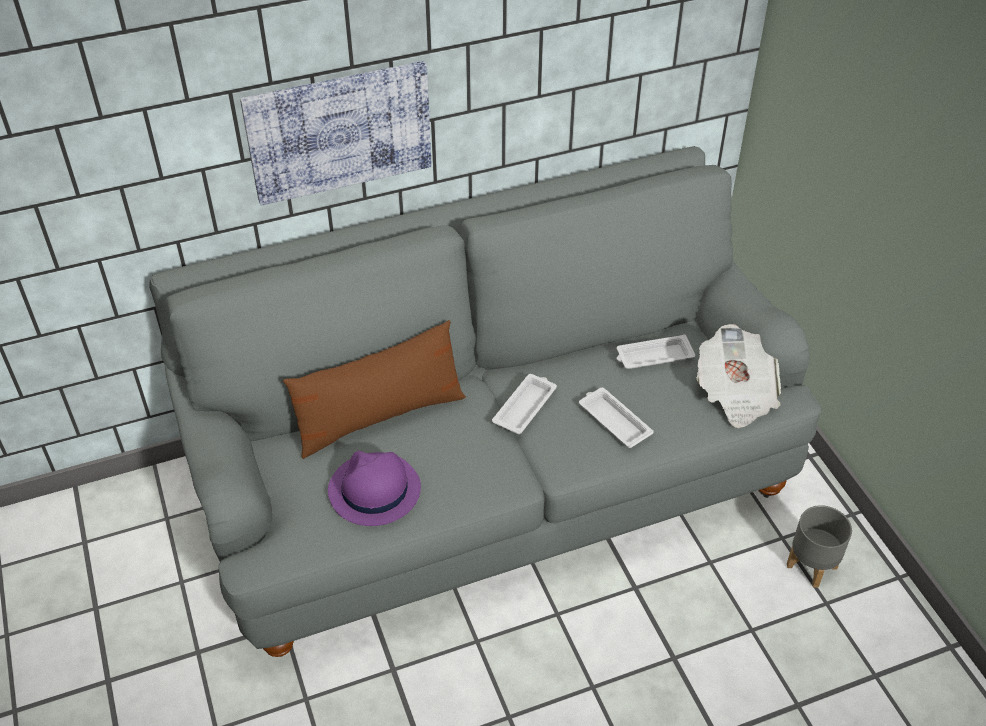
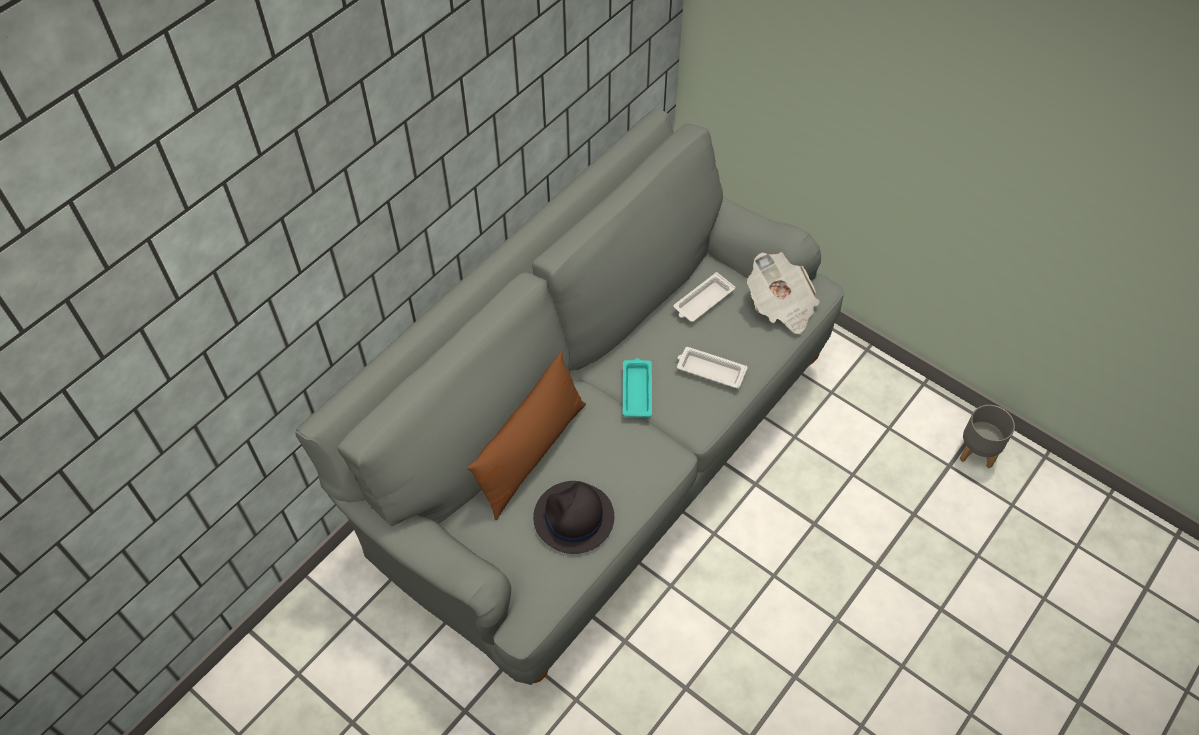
camera: 30 degrees left, 10 degrees up
picture [240,61,432,205] -> none
purple hat [328,451,421,526] -> black hat [533,481,614,554]
white tray [492,374,557,434] -> turquoise tray [623,358,652,417]
grey planter [787,505,852,588] -> grey planter moved to [959,405,1015,469]

